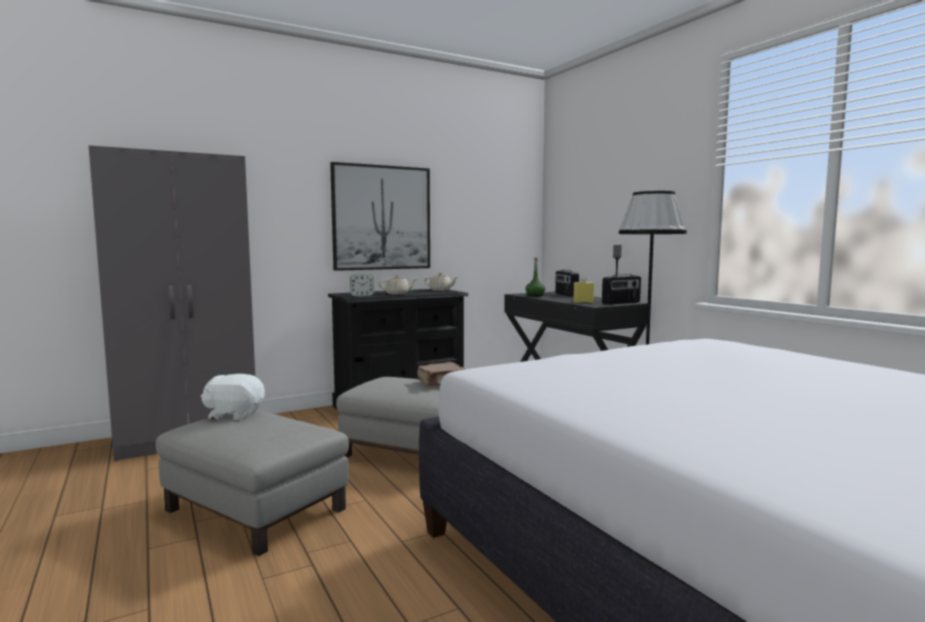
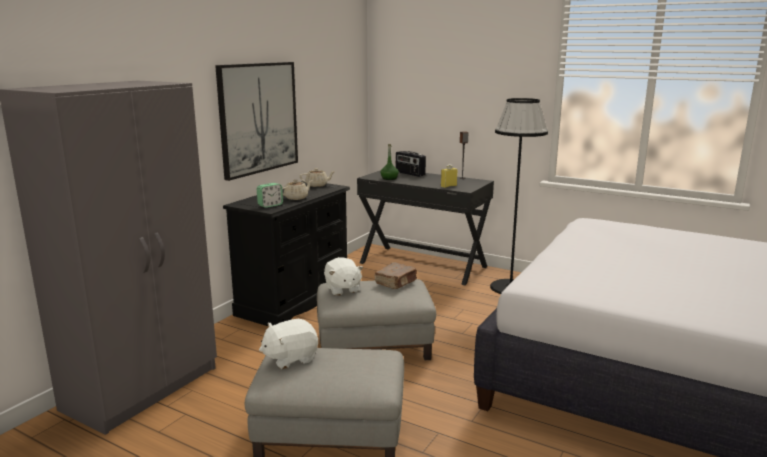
camera: 30 degrees left, 10 degrees up
radio [602,274,641,305] -> none
none -> white plush toy [324,257,363,296]

